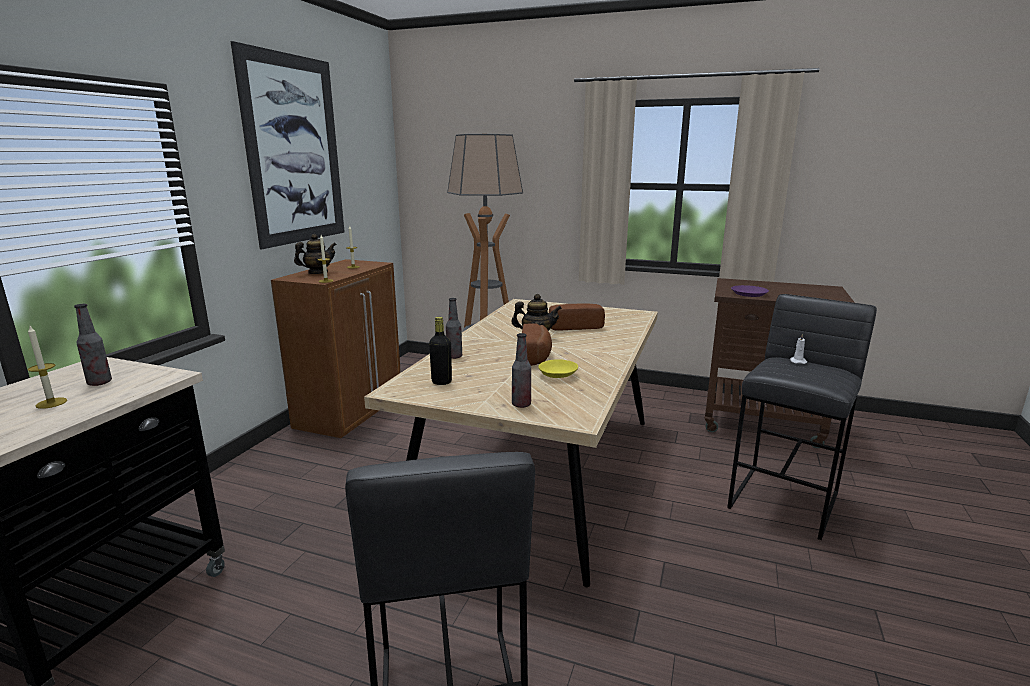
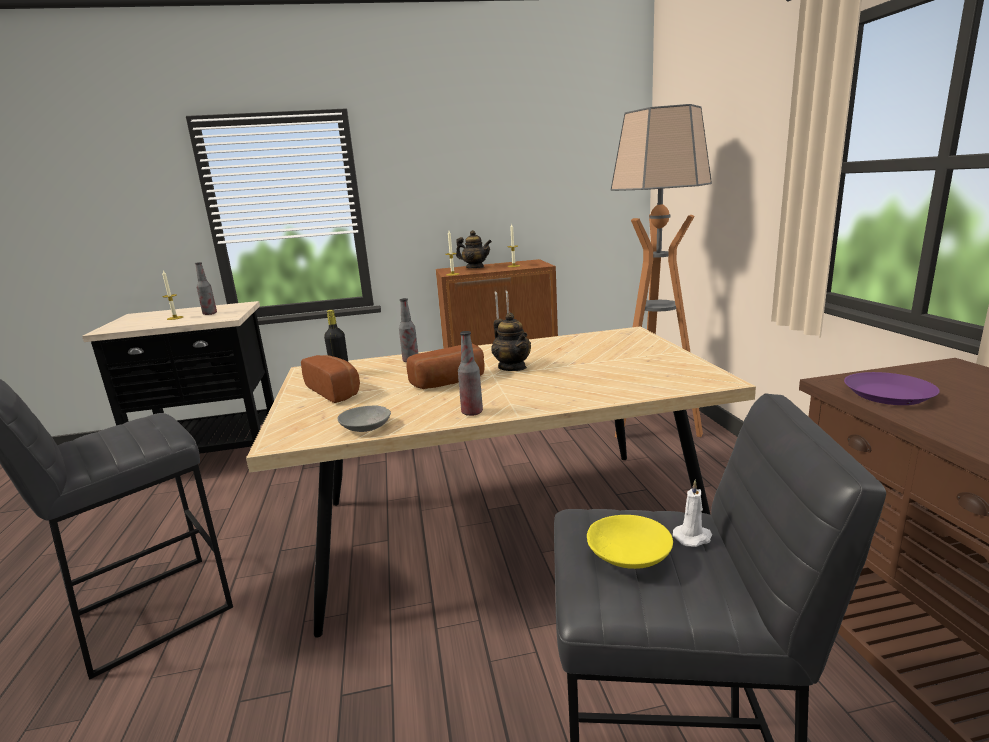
camera: 60 degrees right, 0 degrees up
picture [230,41,345,249] -> none
bottle [512,333,531,408] -> bottle moved to [458,331,483,416]
yellow bowl [538,359,578,378] -> yellow bowl moved to [587,515,673,569]
bread [549,303,605,330] -> bread moved to [301,355,360,403]
none -> grey bowl [338,405,391,432]

